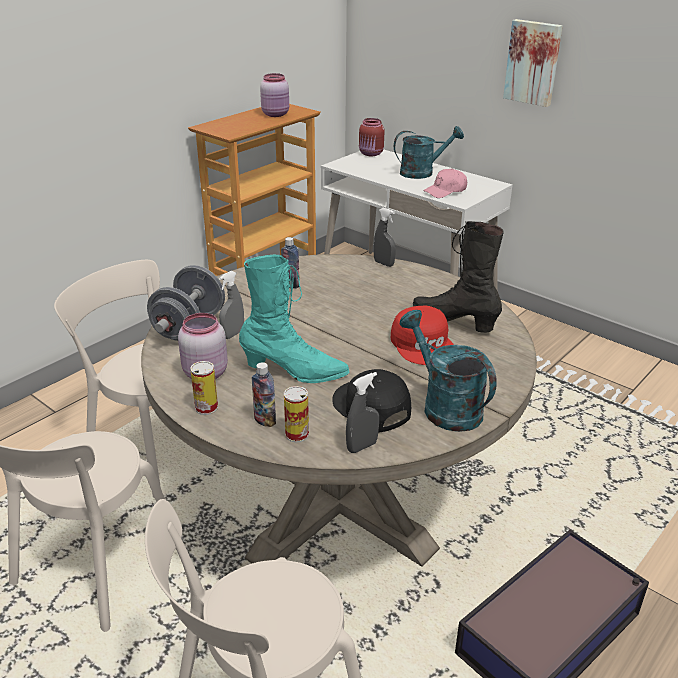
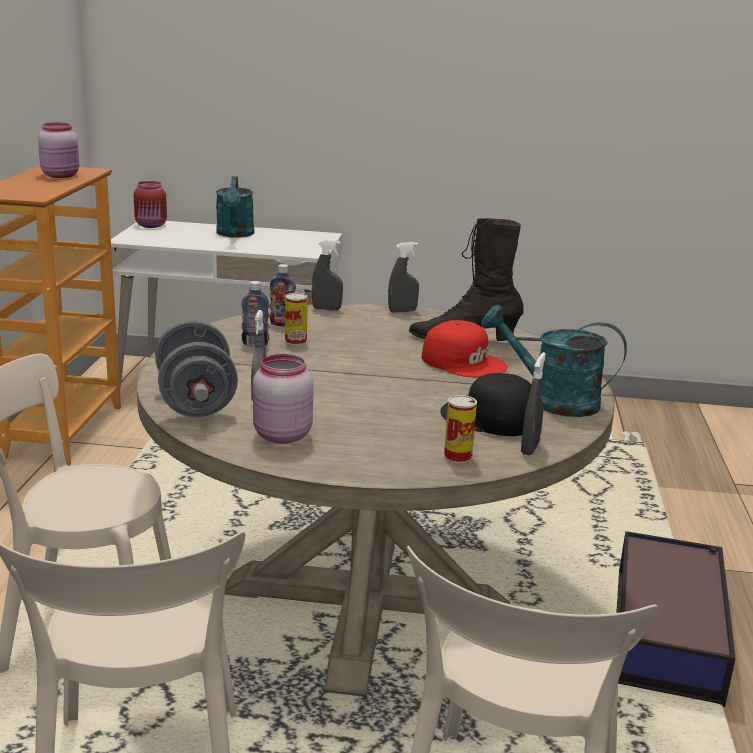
camera: 35 degrees left, 10 degrees down
can [190,361,218,415] -> can moved to [285,293,308,346]
turquoise boot [239,255,349,383] -> none
bottle [252,362,276,427] -> bottle moved to [270,264,296,326]
turquoise watering can [394,126,464,179] -> turquoise watering can turned 135 degrees clockwise [216,176,254,238]
pink cap [423,169,467,198] -> none
picture [503,19,563,107] -> none
none -> grey spray bottle [388,242,419,312]

